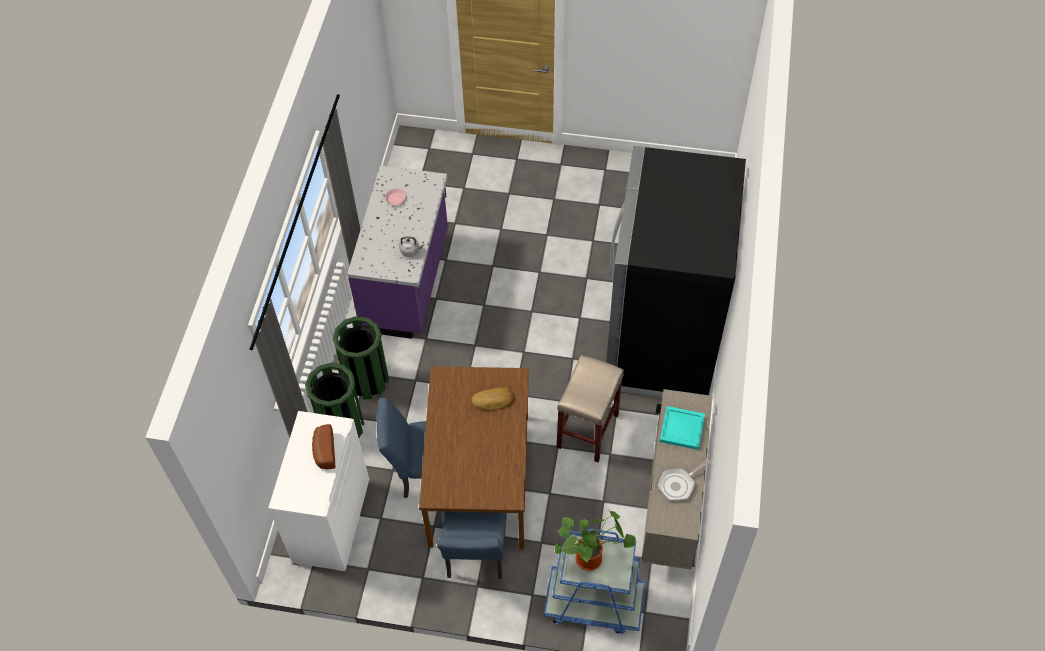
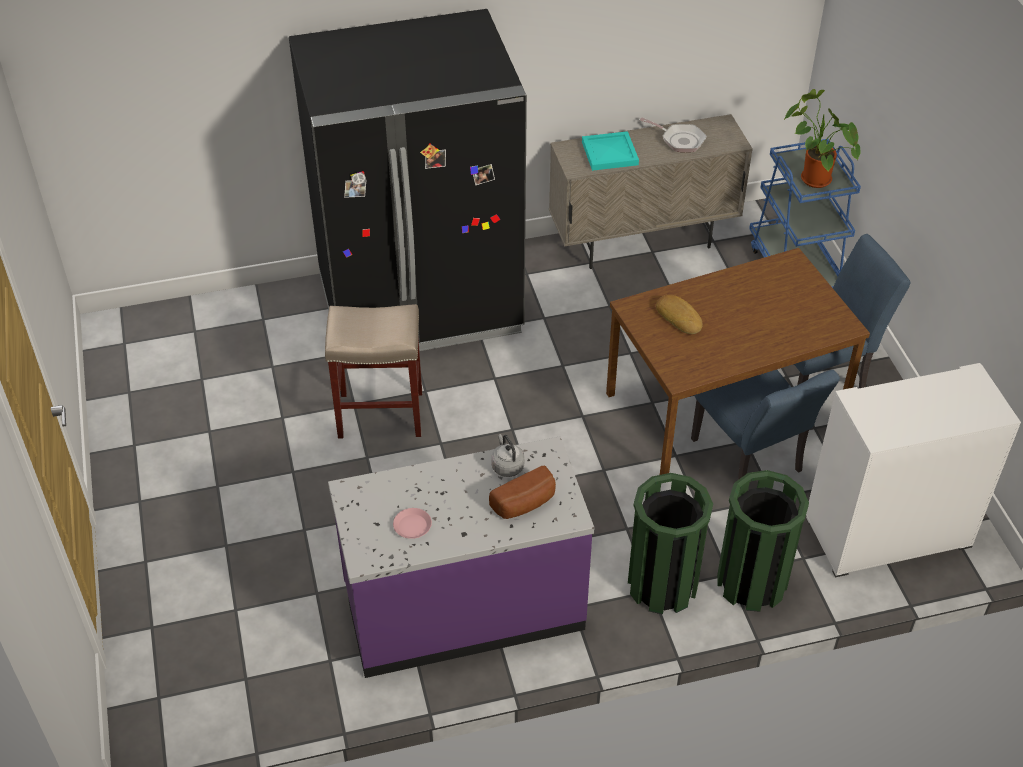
camera: 115 degrees left, 10 degrees down
bread [312,424,335,469] -> bread moved to [489,466,556,519]
beige stool [557,355,624,463] -> beige stool moved to [325,304,422,439]

